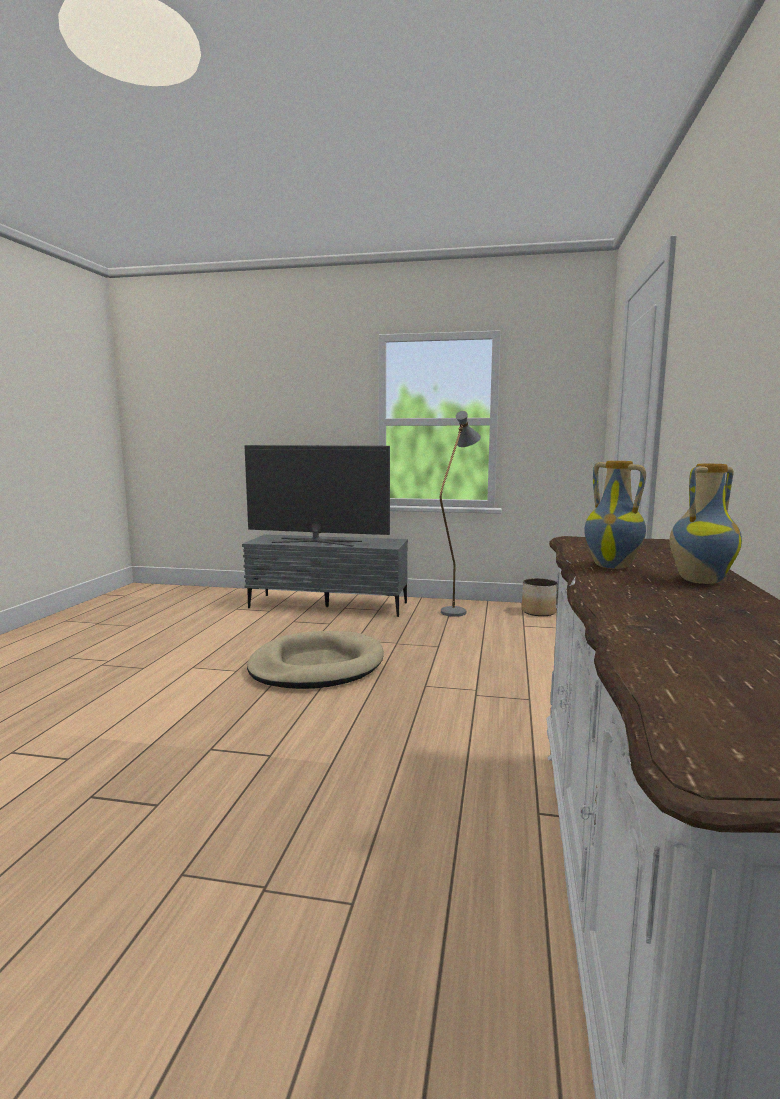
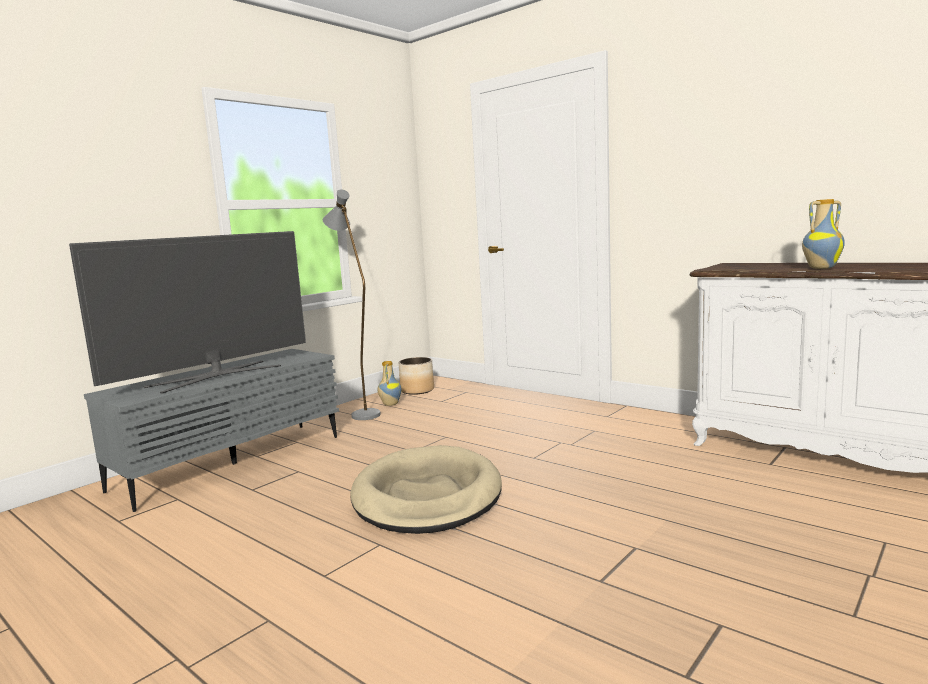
camera: 60 degrees left, 0 degrees up
vase [669,464,742,584] -> vase moved to [378,361,402,406]

